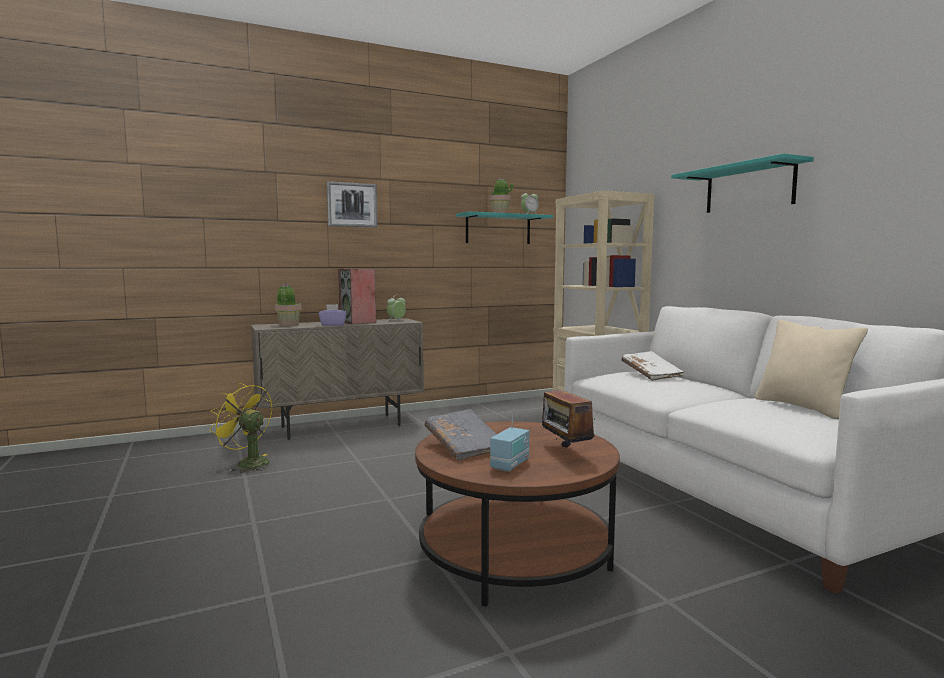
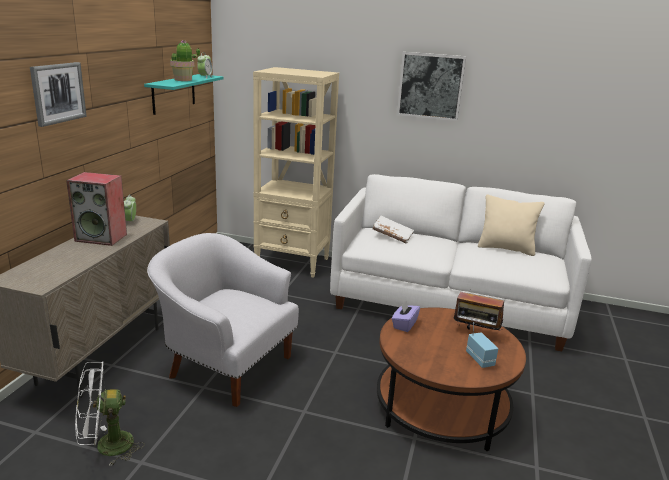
camera: 50 degrees left, 15 degrees up
yellow fan [209,383,272,473] -> white fan [75,361,145,466]
potted plant [275,284,301,326] -> none
purple tissue box [318,304,346,326] -> purple tissue box moved to [392,300,420,332]
grey book [424,409,497,461] -> none
turquoise shelf [671,153,814,213] -> picture [397,52,467,121]
none -> white armchair [147,233,299,407]

